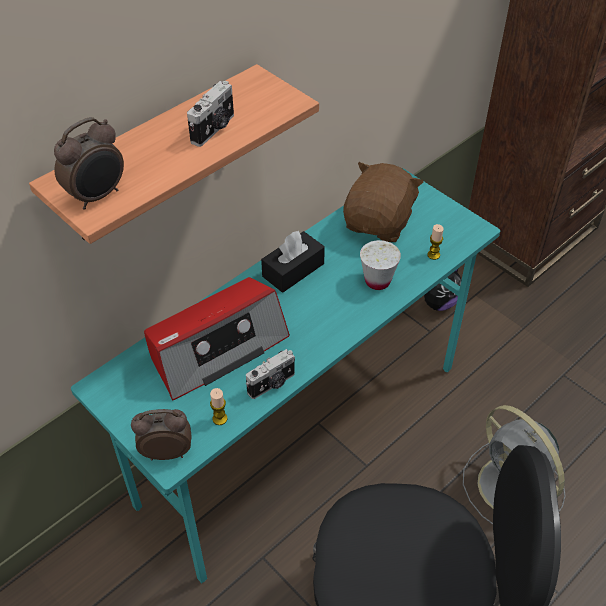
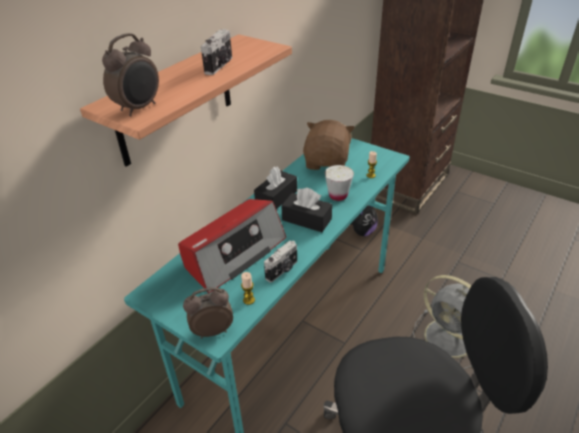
camera: 10 degrees left, 10 degrees down
none -> black tissue box [281,188,332,232]

